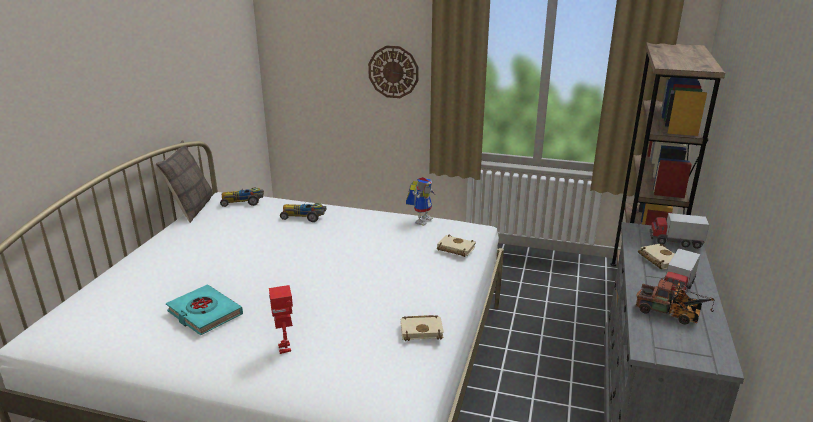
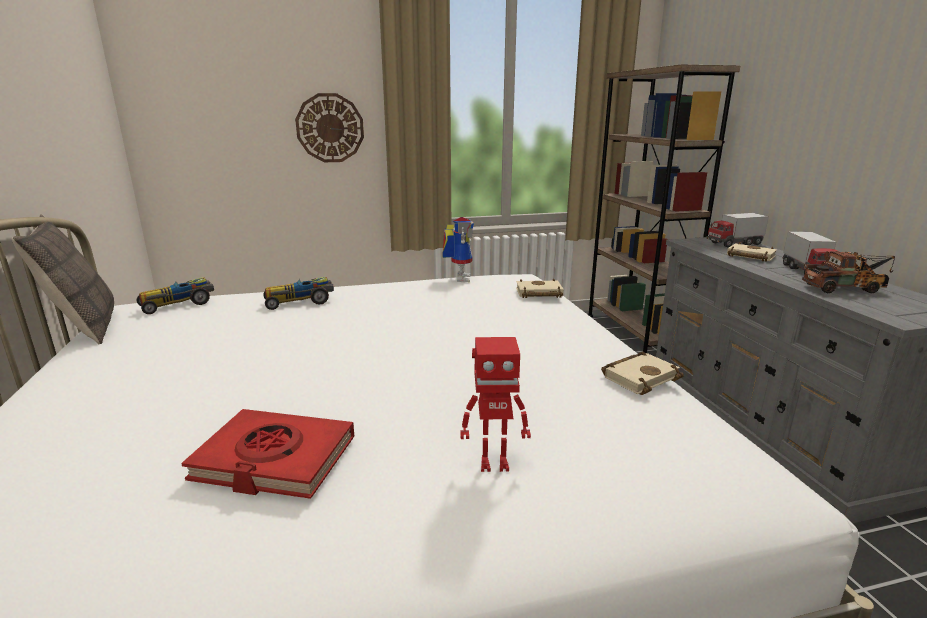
camera: 30 degrees left, 5 degrees down
turquoise book [166,285,243,336] -> red book [181,409,354,499]
toy robot [269,285,293,354] -> toy robot turned 45 degrees counterclockwise [460,337,531,472]

